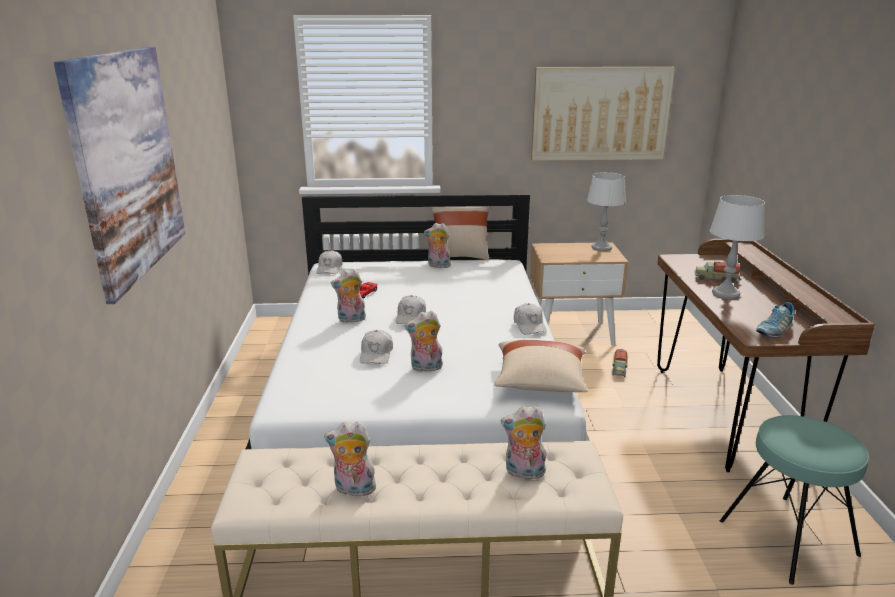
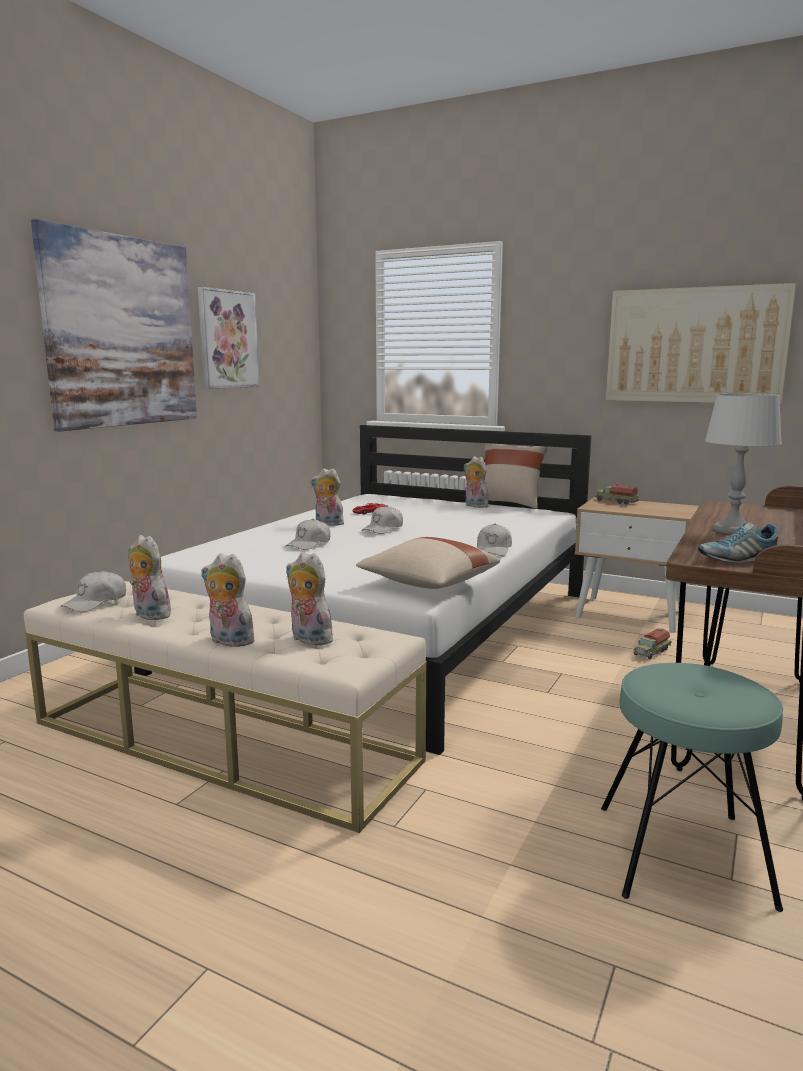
camera: 30 degrees right, 10 degrees down
white cap [317,250,343,274] -> white cap moved to [61,570,126,612]
plush toy [405,311,443,372] -> plush toy moved to [201,553,260,647]
grey table lamp [587,172,626,251] -> none
toy truck [694,262,740,283] -> toy truck moved to [595,485,639,505]
none -> picture [198,287,259,389]

